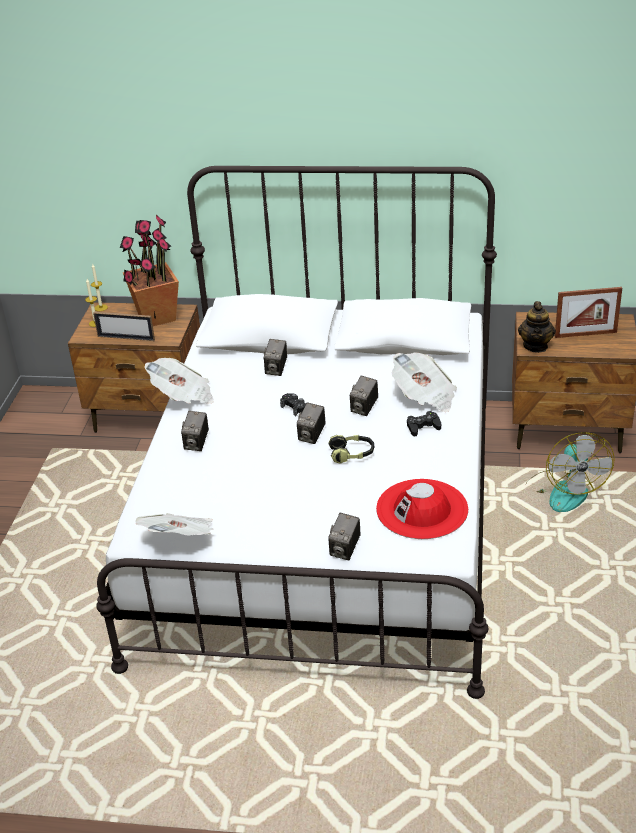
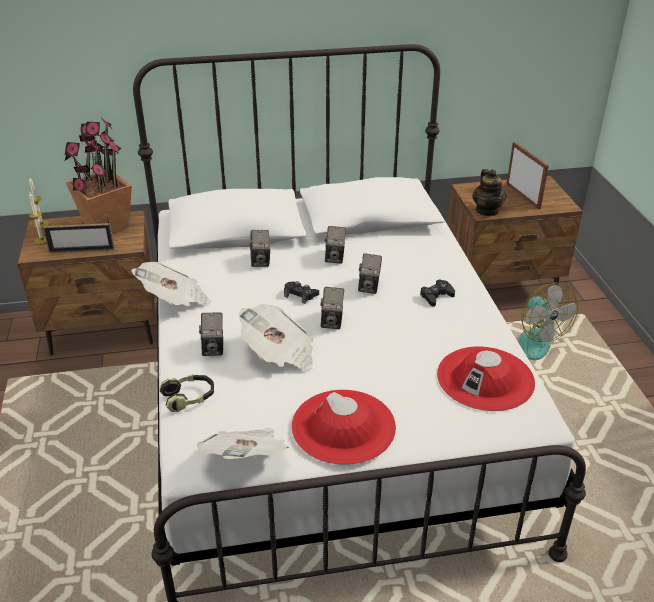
camera: 20 degrees left, 0 degrees up
headphones [328,435,374,464] -> headphones moved to [159,374,214,412]
camera [328,513,361,560] -> camera moved to [325,226,346,264]
newspaper [391,352,457,412] -> newspaper moved to [238,304,313,370]
picture frame [555,287,622,338] -> picture frame turned 90 degrees counterclockwise [507,142,549,209]
none -> red hat [292,390,396,465]

